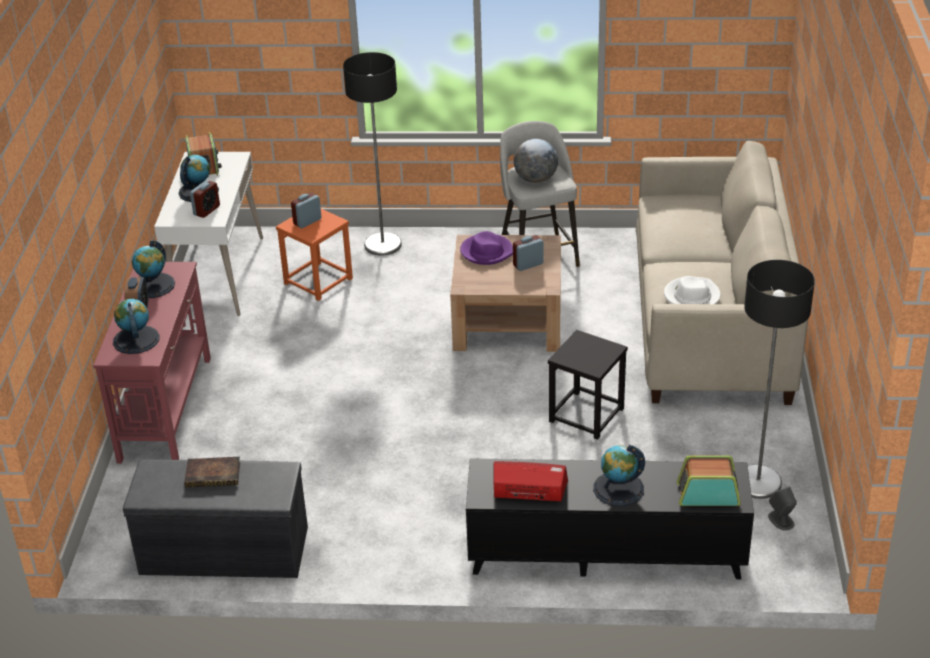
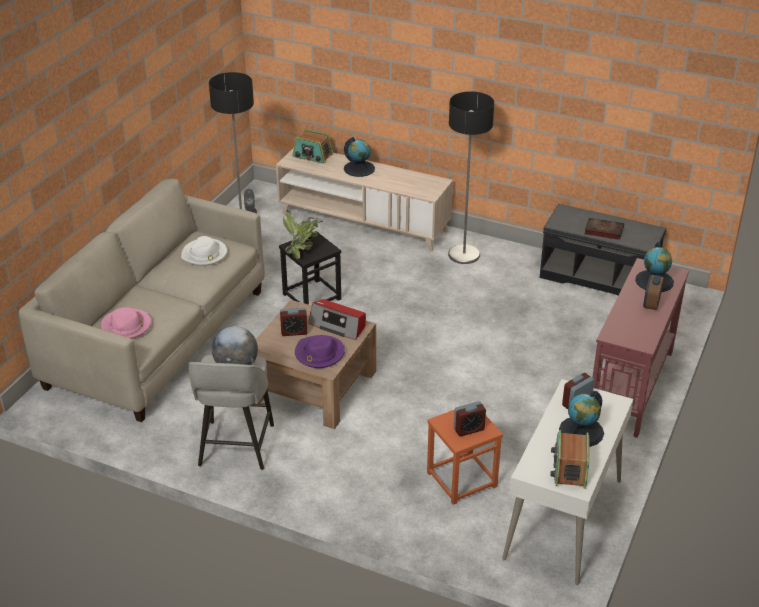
camera: 160 degrees left, 0 degrees up
globe [132,240,175,298] -> none
floor lamp [343,52,402,255] -> floor lamp moved to [448,91,494,264]
black tv stand [466,459,754,579] -> beige tv stand [276,148,453,251]
radio [494,461,568,502] -> radio moved to [308,299,366,340]
none -> pink hat [101,307,151,339]
none -> potted plant [283,211,323,259]

